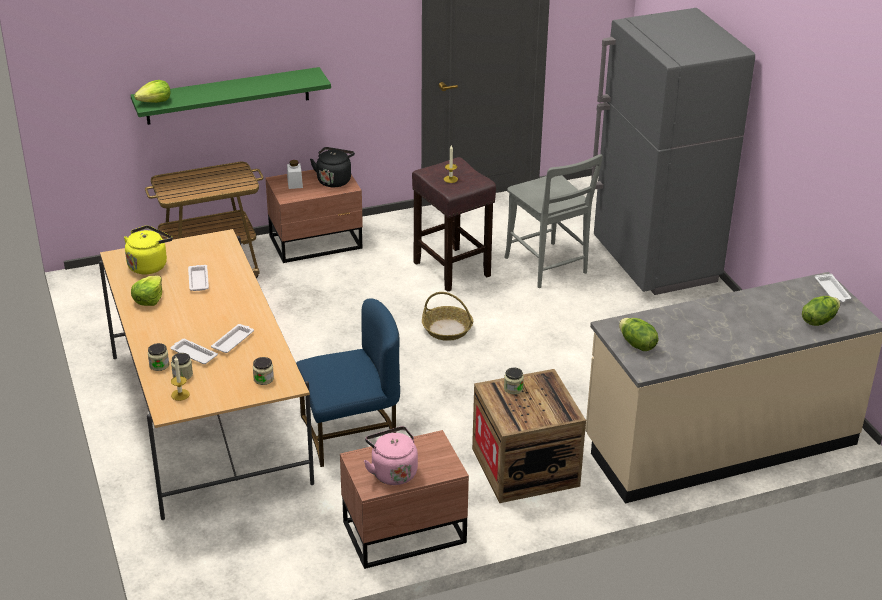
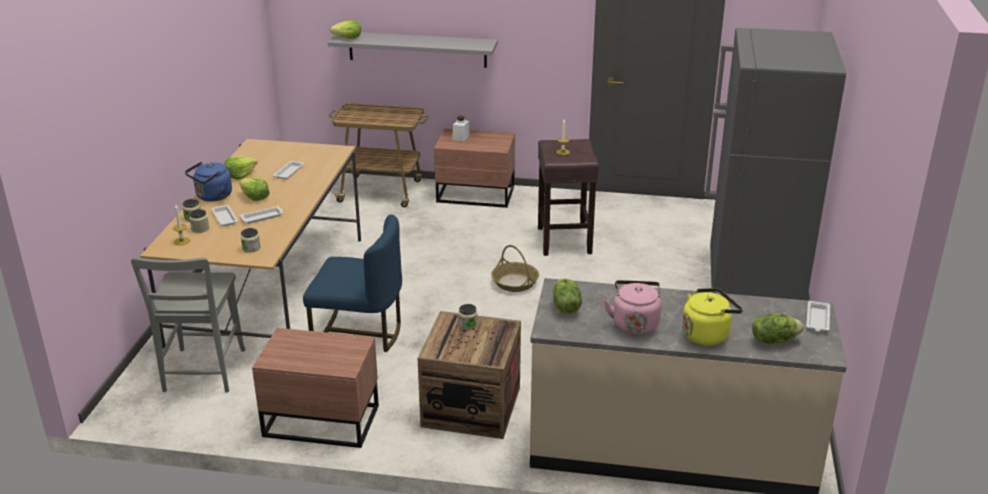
camera: 30 degrees right, 5 degrees down
yellow kettle [124,226,172,274] -> yellow kettle moved to [682,288,743,345]
green shelf [131,67,331,125] -> grey shelf [328,32,498,68]
black kettle [310,147,355,187] -> none
pink kettle [364,426,418,485] -> pink kettle moved to [604,280,661,335]
grey chair [504,154,603,288] -> grey chair moved to [131,257,245,392]
none -> blue kettle [185,162,232,202]
none -> lettuce [239,178,270,201]

